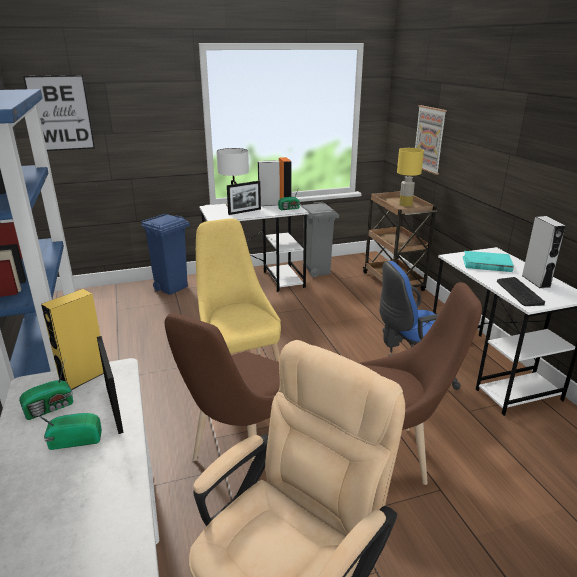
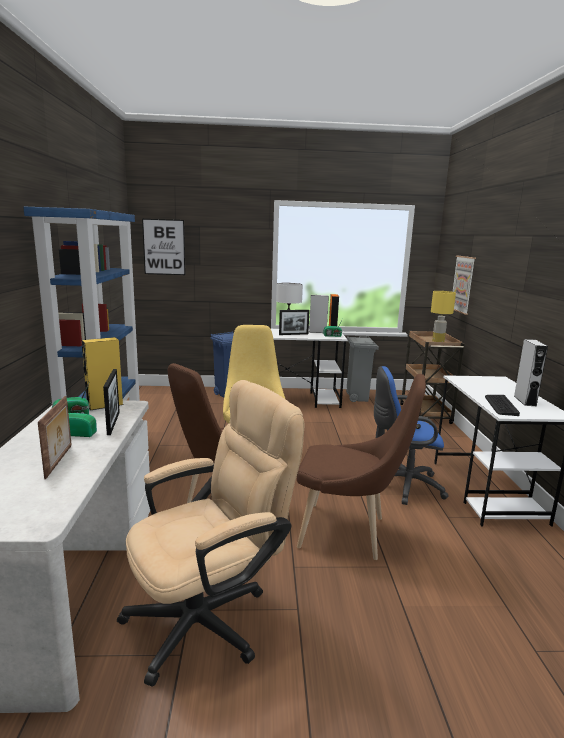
camera: 15 degrees right, 10 degrees down
turquoise book [463,251,514,272] -> none
none -> picture frame [38,396,71,479]

